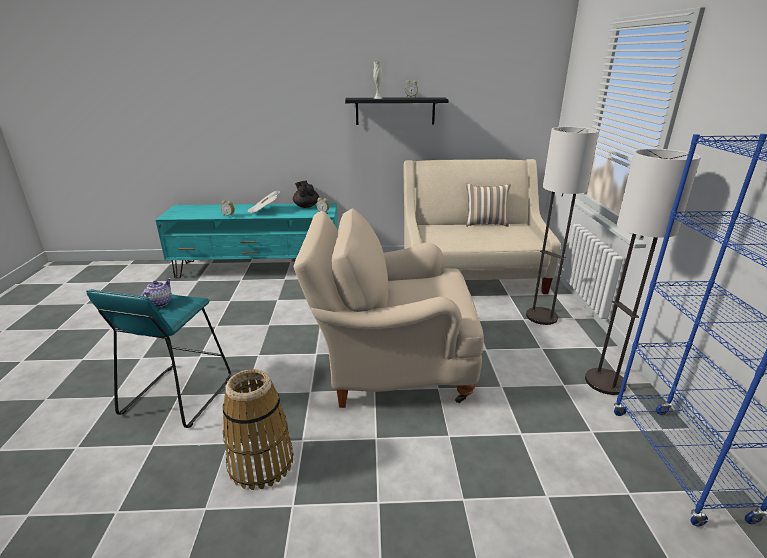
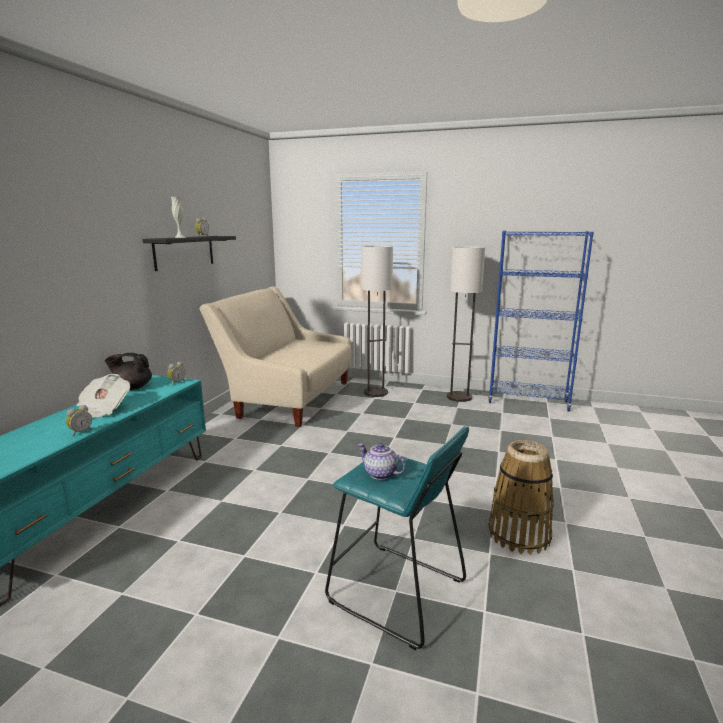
camera: 70 degrees left, 10 degrees down
beige armchair [294,208,484,408] -> none
pillow [466,184,511,227] -> none

